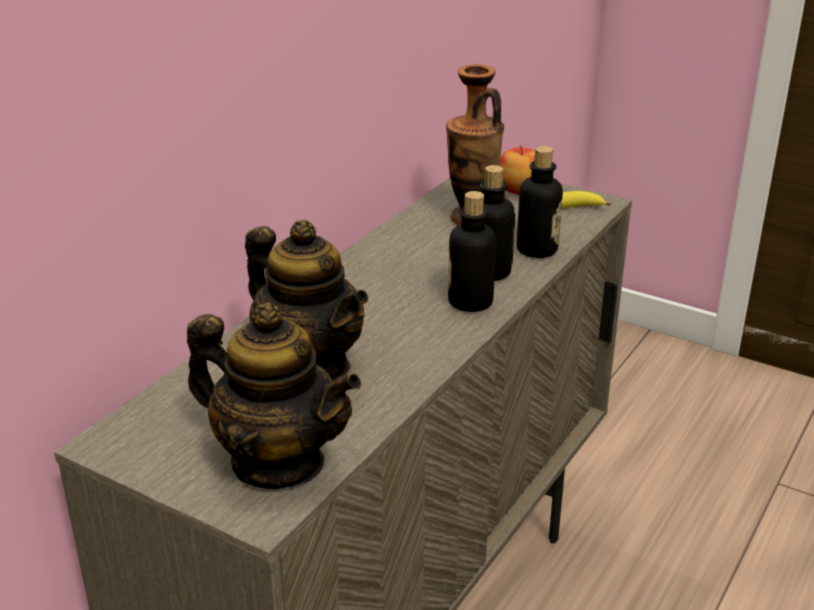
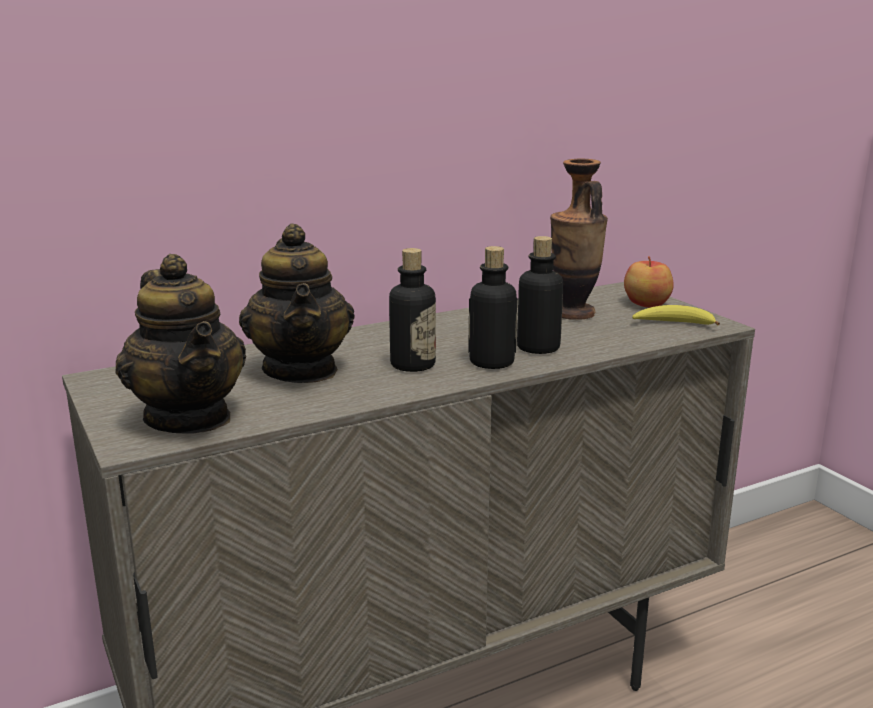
camera: 30 degrees right, 10 degrees down
bottle [517,146,563,258] -> bottle moved to [389,248,436,372]

